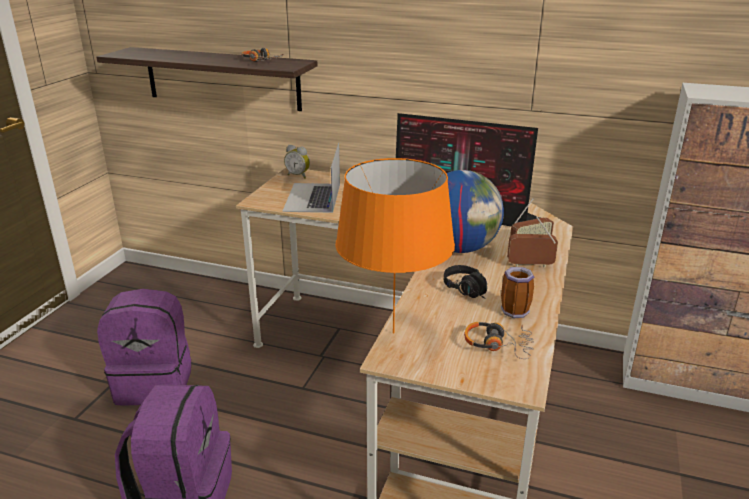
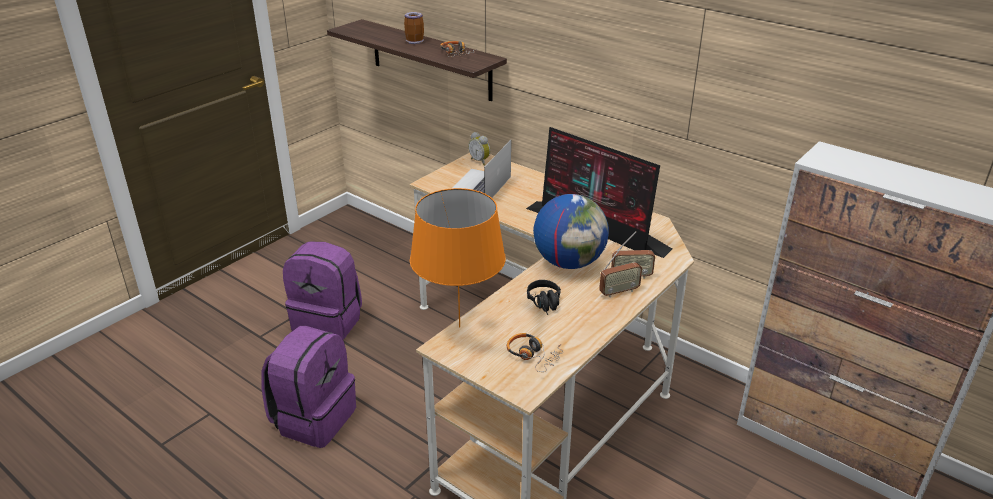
camera: 20 degrees right, 5 degrees up
mug [501,267,535,318] -> mug moved to [404,12,424,44]
radio [507,216,558,268] -> radio turned 135 degrees clockwise [599,246,642,297]

